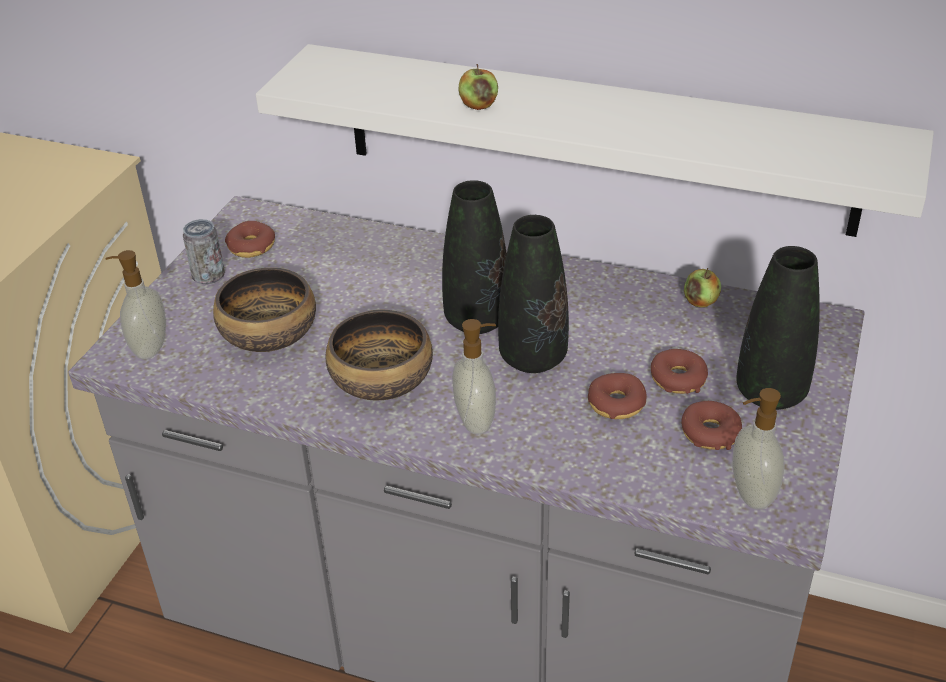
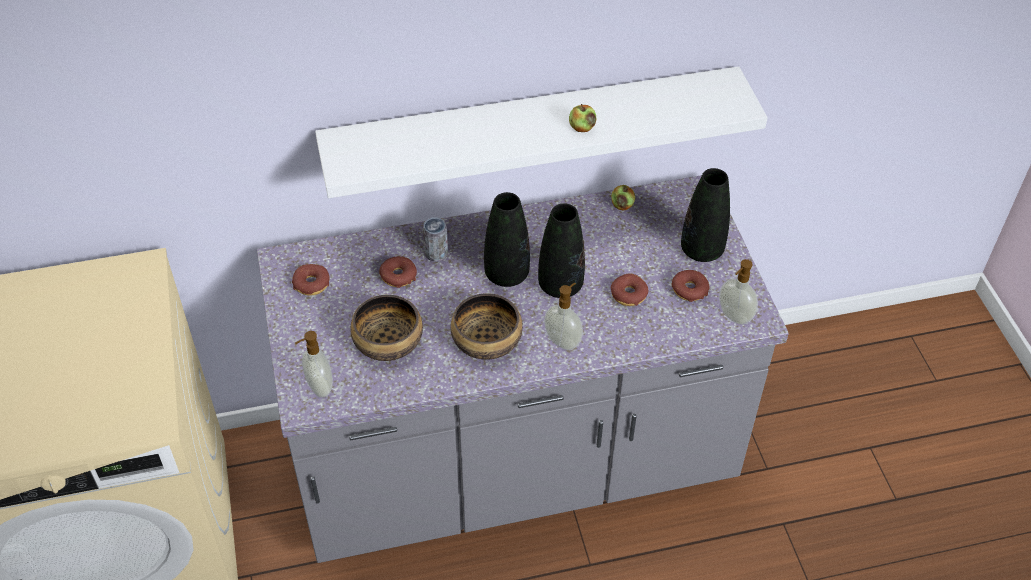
camera: 35 degrees left, 10 degrees up
can [183,219,225,284] -> can moved to [423,217,448,262]
apple [458,64,498,110] -> apple moved to [569,104,596,132]
donut [651,349,708,394] -> donut moved to [379,256,417,288]

